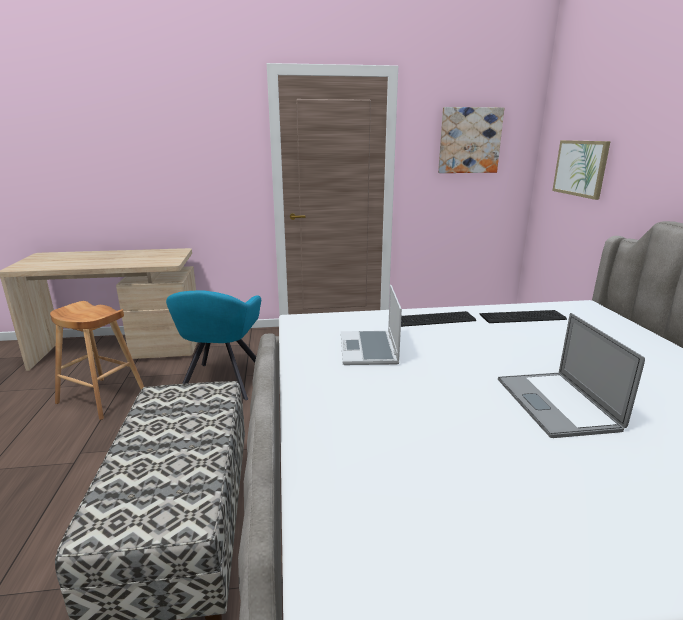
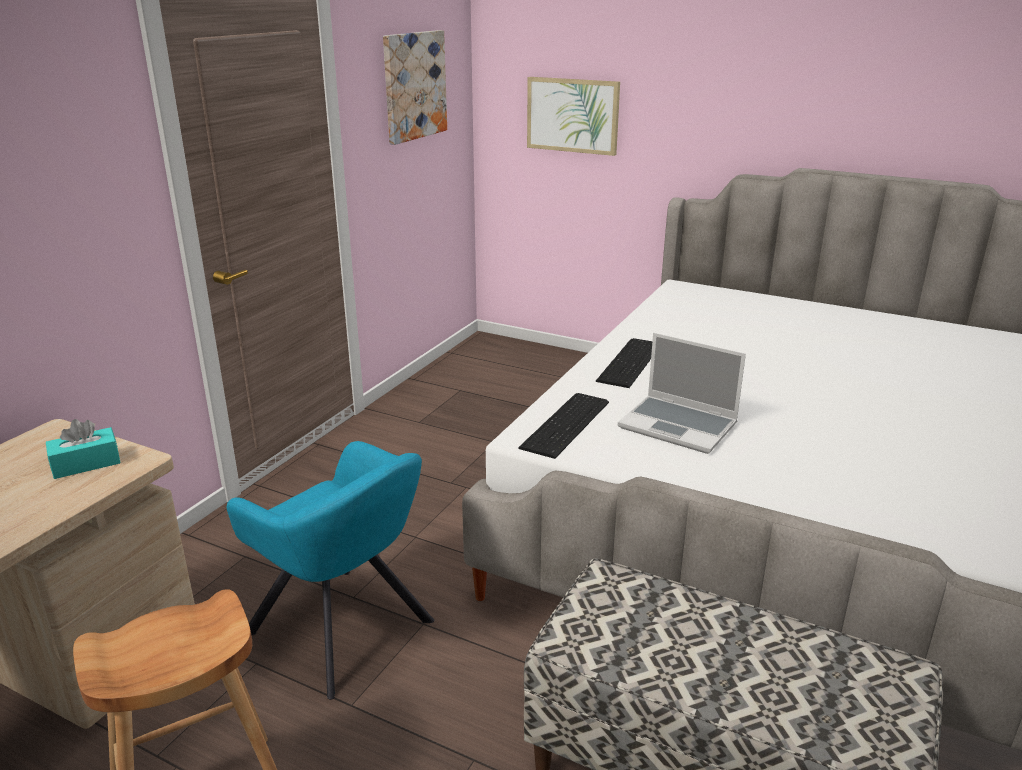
camera: 55 degrees left, 5 degrees up
keyboard [479,310,567,323] -> keyboard moved to [518,393,609,459]
laptop [498,313,645,438] -> none
none -> turquoise tissue box [46,419,121,479]

